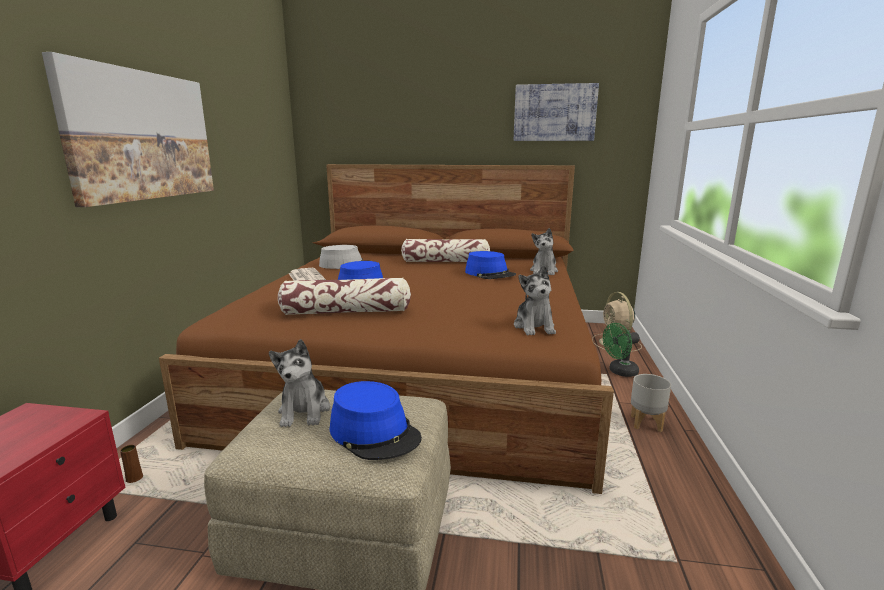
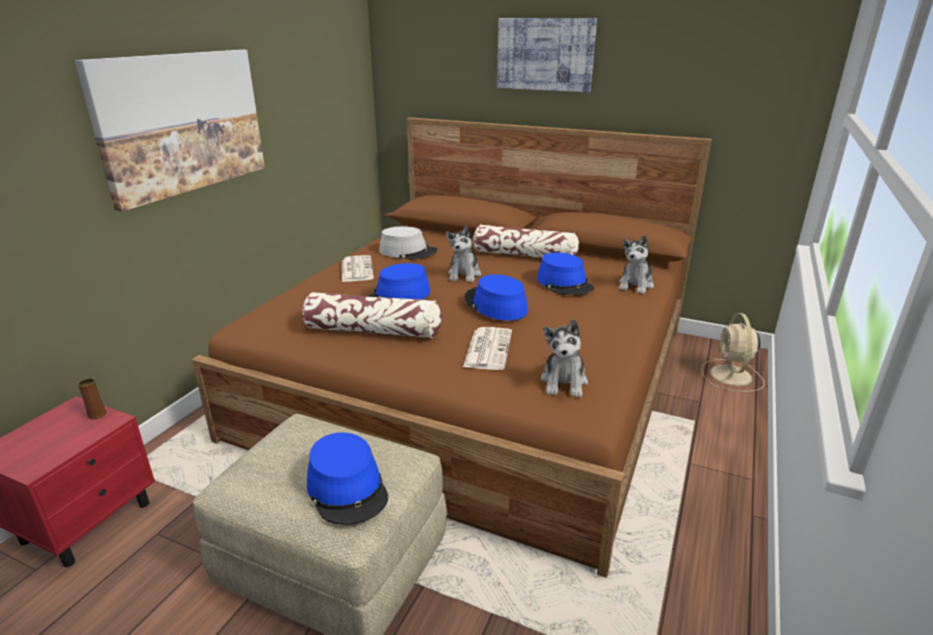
camera: 15 degrees right, 10 degrees up
brown vase [120,444,143,483] -> brown vase moved to [78,378,107,419]
plush toy [269,339,330,427] -> plush toy moved to [446,225,481,282]
picture [514,83,599,141] -> picture moved to [497,18,597,92]
green fan [603,323,640,377] -> none
grey planter [631,374,671,432] -> none
none -> newspaper [463,327,512,370]
none -> blue hat [465,274,528,321]

